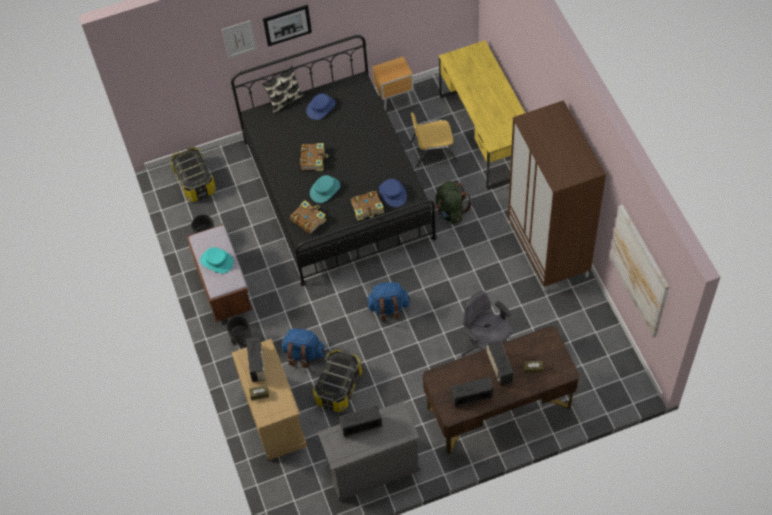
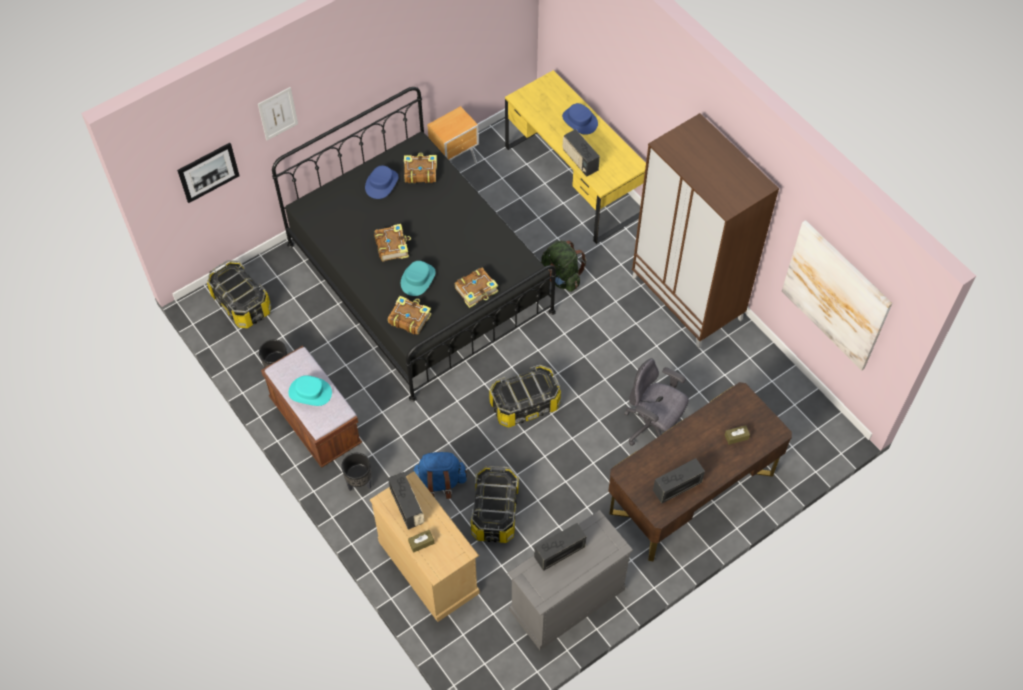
camera: 20 degrees left, 0 degrees up
pillow [262,66,304,114] -> none
picture [263,5,312,47] -> picture moved to [177,143,240,203]
blue backpack [366,282,410,322] -> storage box [489,364,561,428]
blue hat [379,179,407,207] -> blue hat moved to [562,103,598,135]
yellow chair [410,113,458,168] -> none
radio [487,340,514,386] -> radio moved to [563,129,600,176]
none -> book [404,153,437,183]

